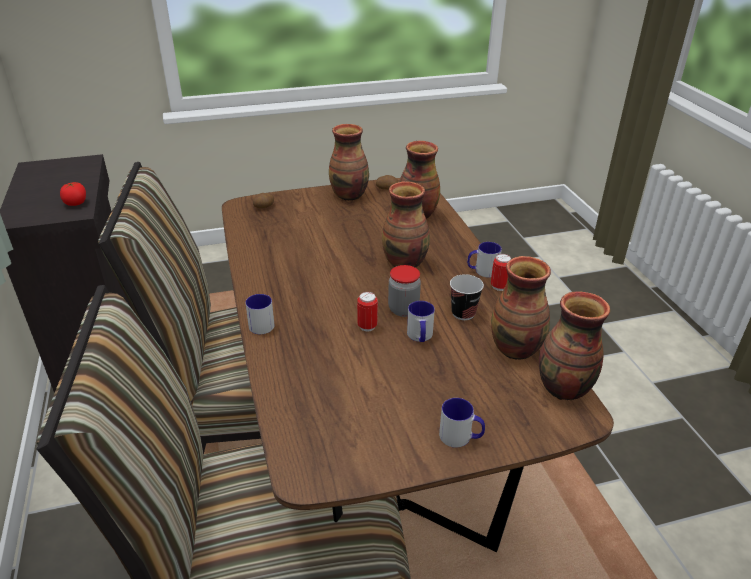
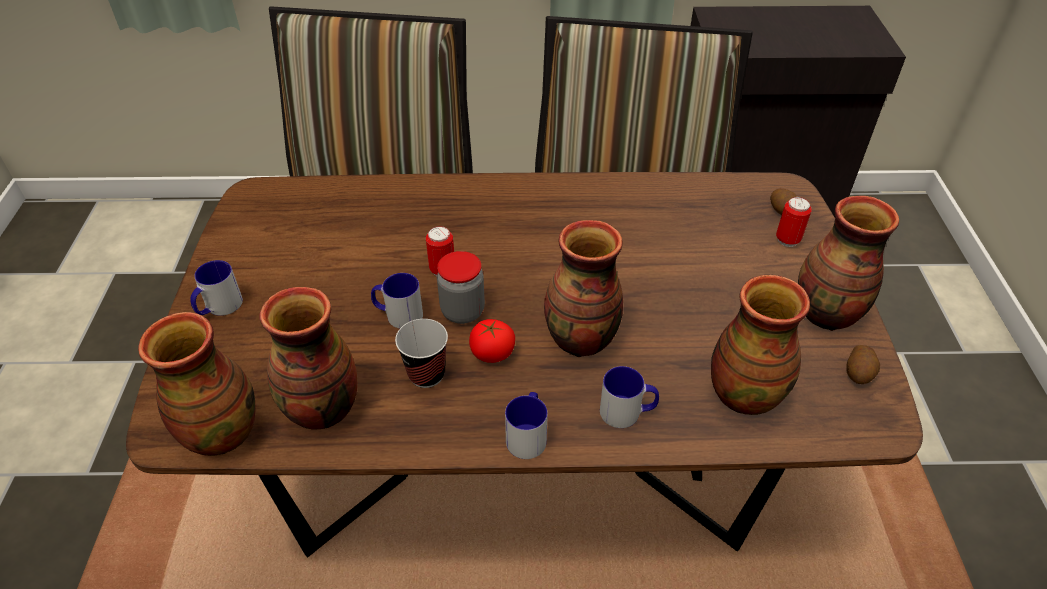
camera: 105 degrees right, 10 degrees up
tomato [60,182,86,206] -> tomato moved to [469,319,515,363]
mug [246,294,274,334] -> mug moved to [600,366,659,428]
can [491,254,511,291] -> can moved to [776,197,812,247]

